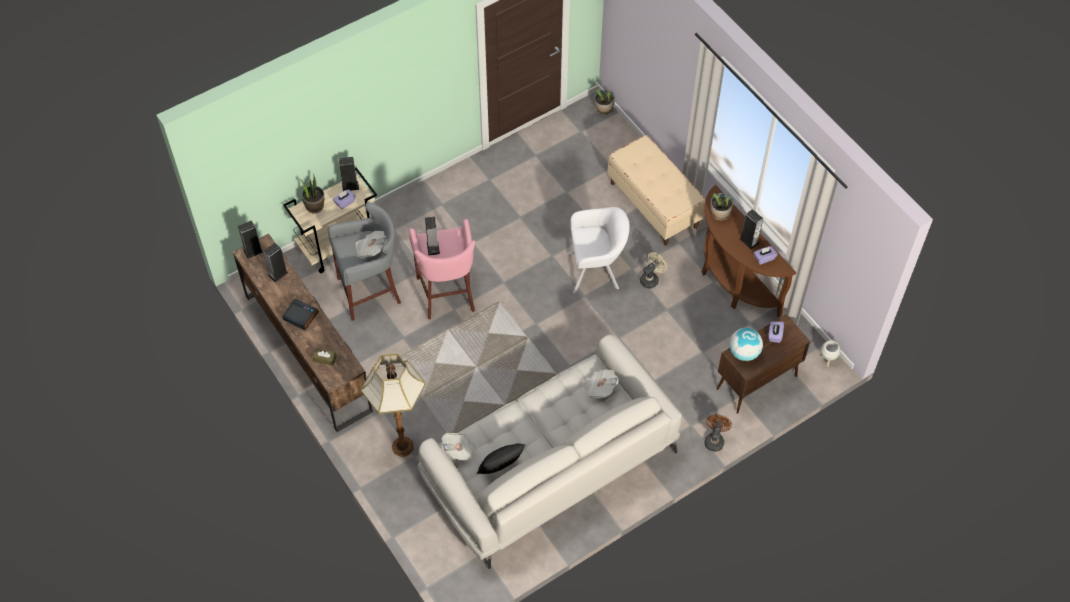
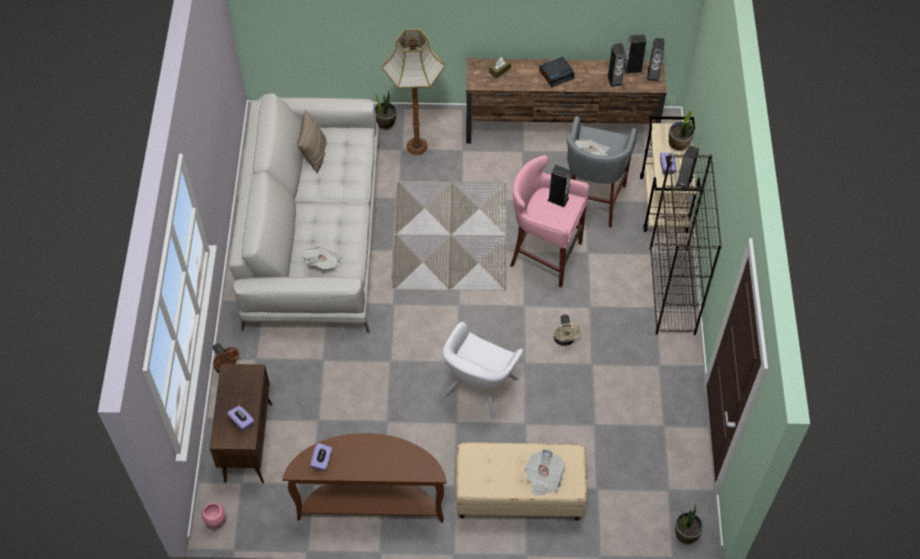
camera: 125 degrees right, 0 degrees up
newspaper [441,433,479,461] -> newspaper moved to [525,449,565,496]
black pillow [477,443,526,474] -> beige pillow [297,110,326,173]
beige fan [640,252,667,289] -> beige fan moved to [554,314,581,346]
potted plant [710,193,733,221] -> potted plant moved to [374,89,397,130]
globe [729,328,763,361] -> none
speaker [740,209,763,249] -> speaker moved to [624,34,646,74]
white planter [821,340,840,367] -> pink planter [202,503,226,532]
none -> black bookcase [650,154,722,335]

